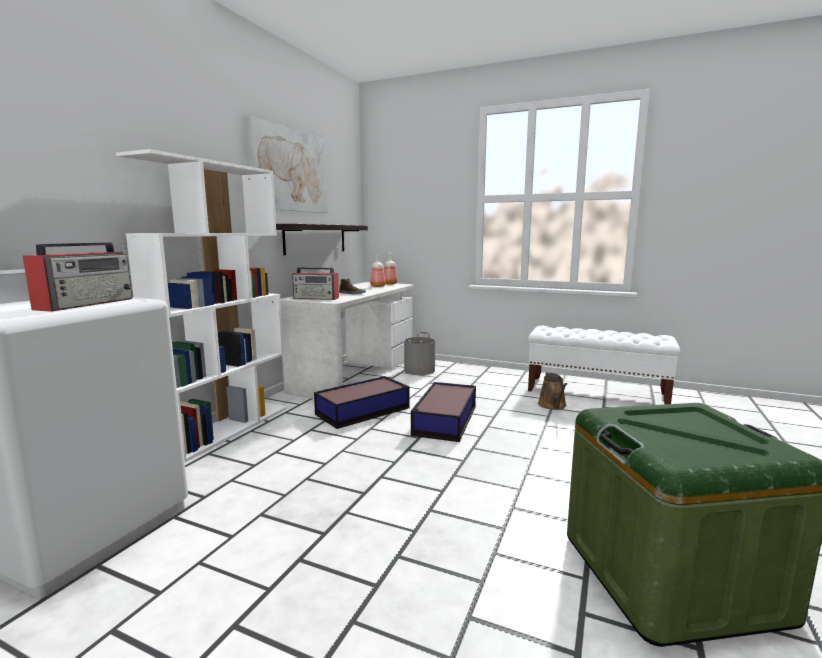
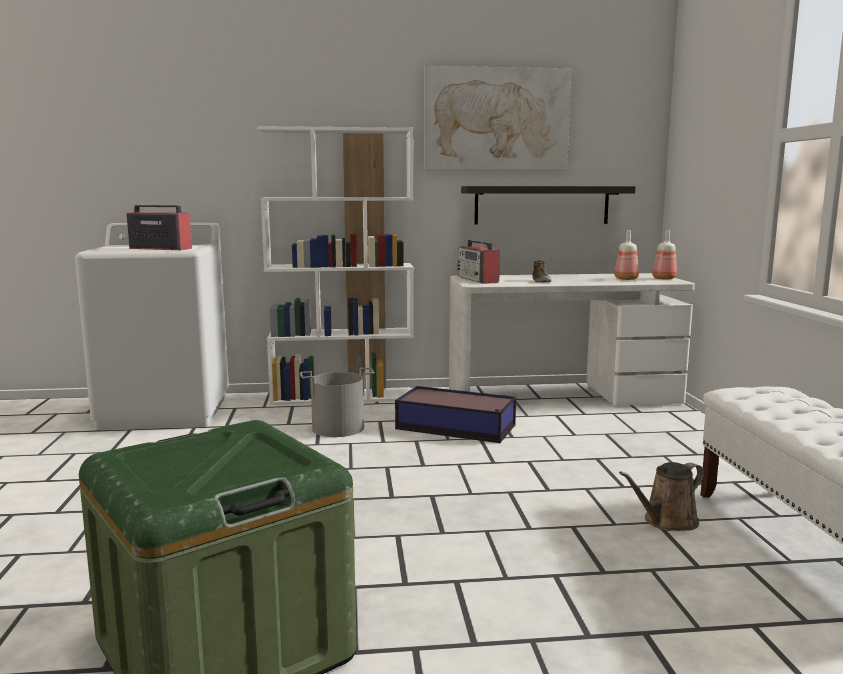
camera: 60 degrees right, 0 degrees up
radio [23,239,132,312] -> radio turned 150 degrees counterclockwise [126,202,192,250]
grey bucket [404,332,435,375] -> grey bucket moved to [300,367,374,437]
storage box [411,382,476,442] -> none

